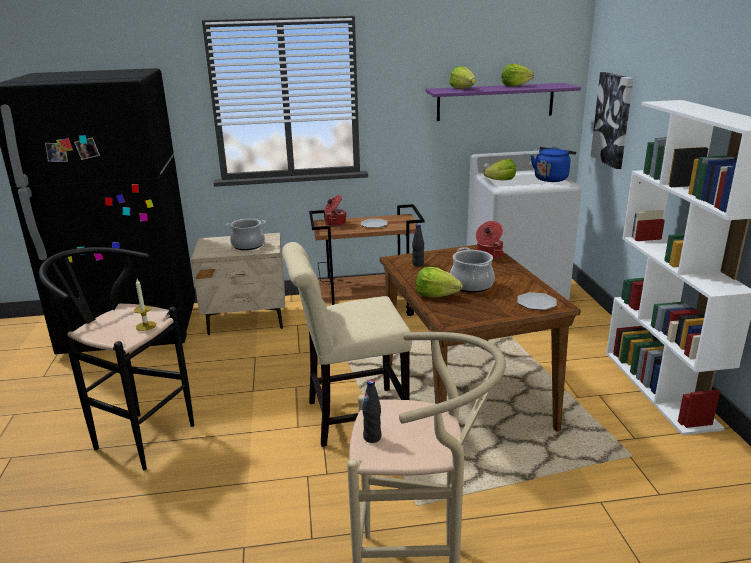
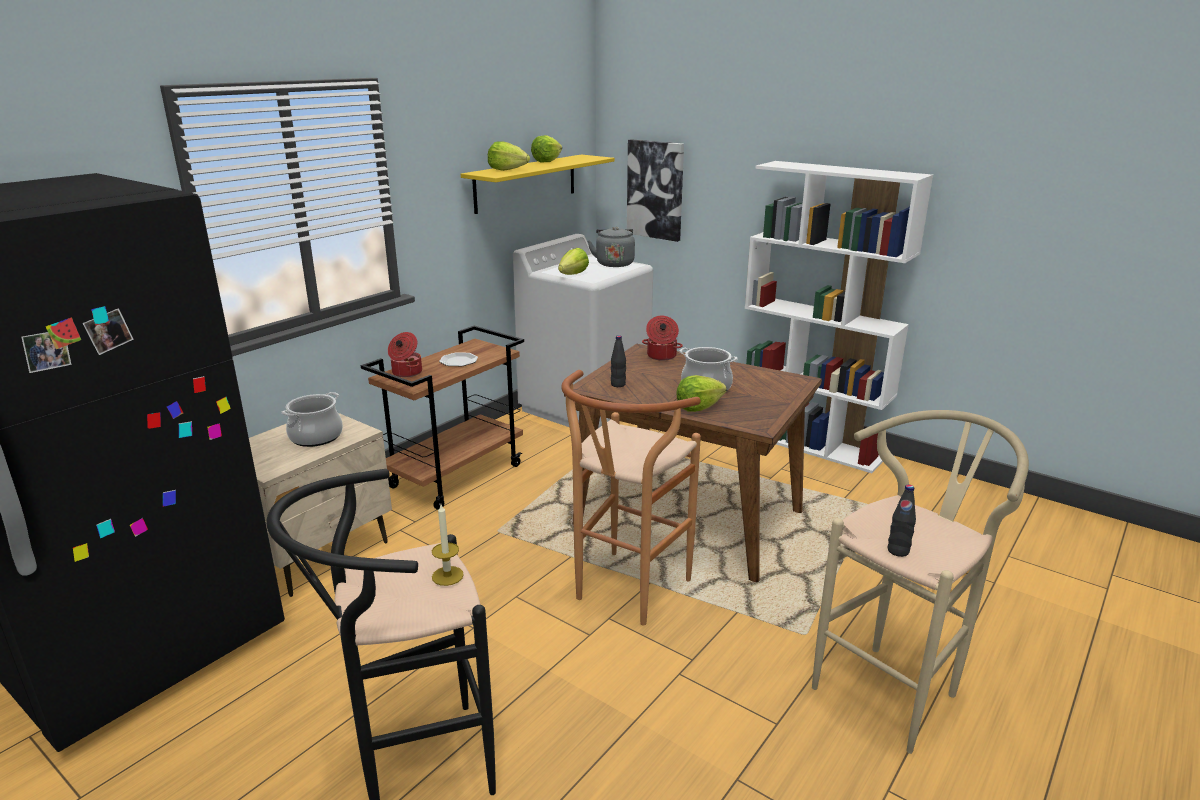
camera: 45 degrees left, 0 degrees up
beige chair [282,242,412,447] -> brown stool [561,370,701,626]
purple shelf [426,83,581,121] -> yellow shelf [461,155,615,214]
plate [517,292,557,310] -> none
blue kettle [531,147,576,182] -> grey kettle [588,227,635,267]

